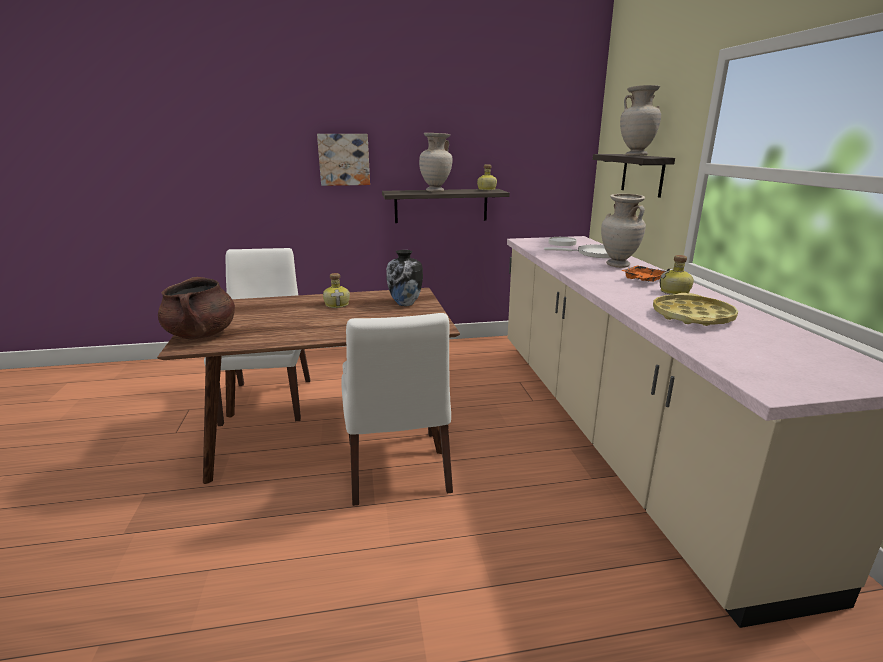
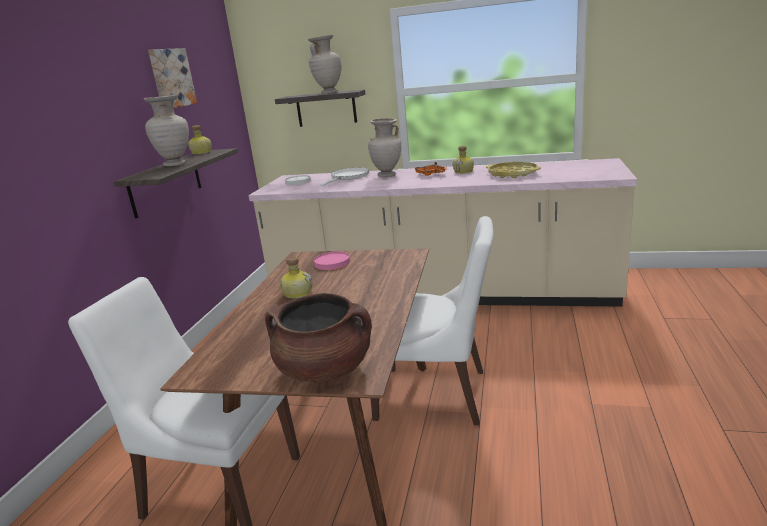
camera: 65 degrees left, 0 degrees up
picture [317,134,370,186] -> picture moved to [148,48,197,108]
vase [386,250,423,306] -> pink plate [314,252,350,270]

